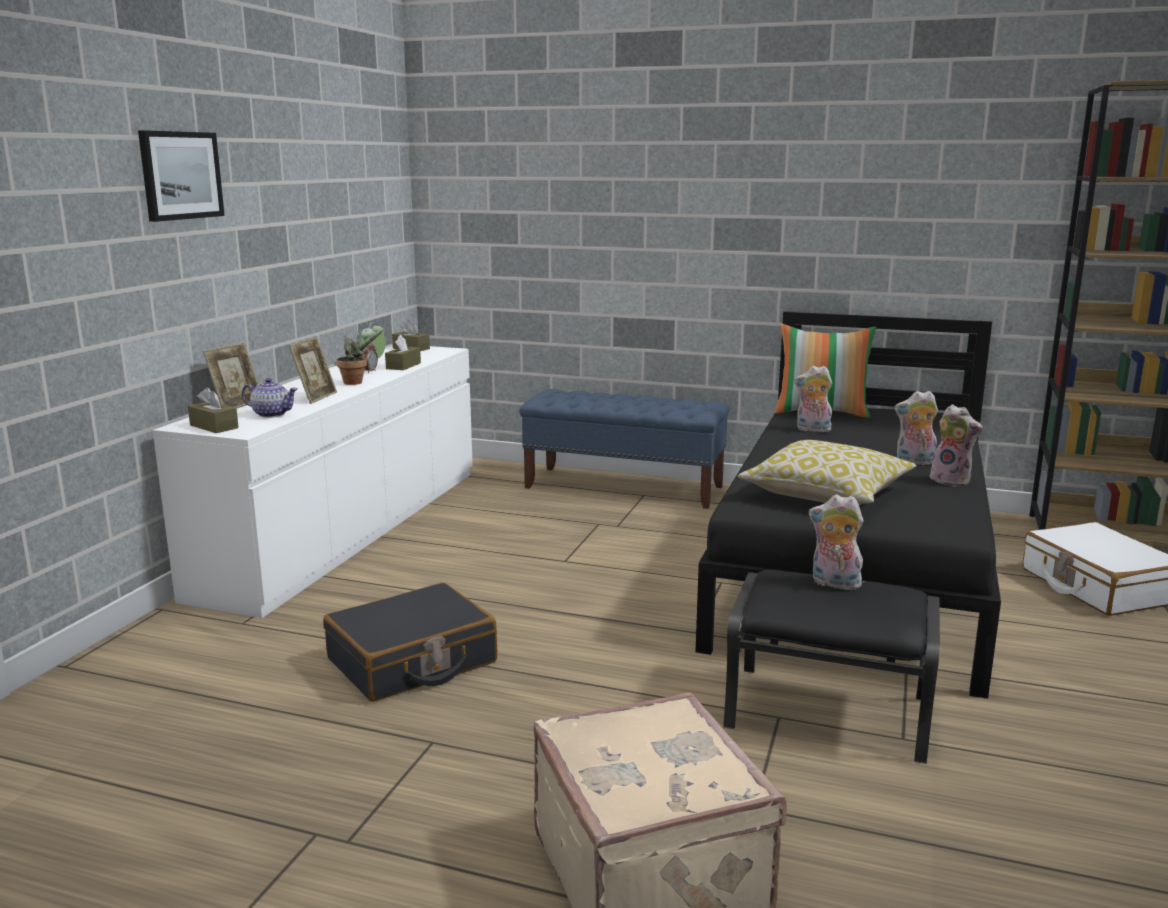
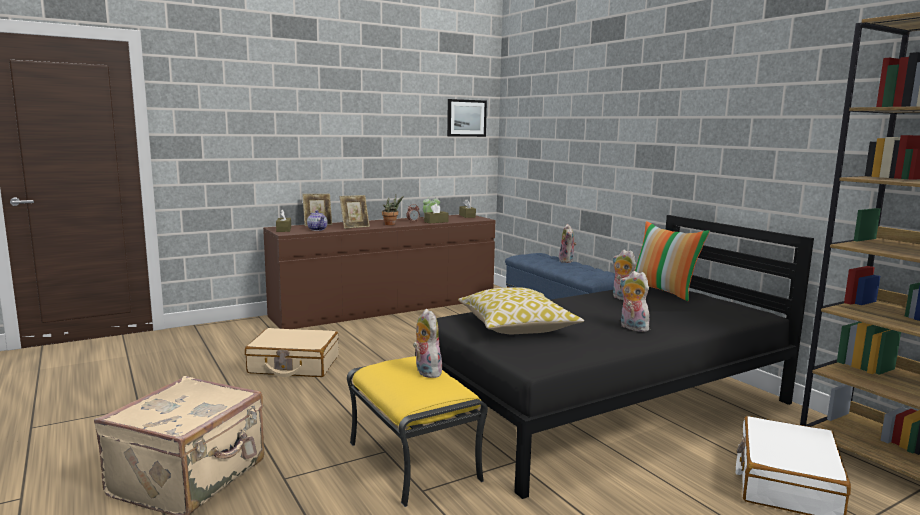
camera: 40 degrees right, 5 degrees down
picture [138,130,225,222] -> picture moved to [447,99,487,137]
white dresser [153,346,473,618] -> brown dresser [263,215,495,329]
black suitcase [323,583,497,702] -> beige suitcase [245,328,339,377]
black ottoman [723,570,940,764] -> yellow ottoman [347,356,488,507]
plush toy [929,404,983,487] -> plush toy moved to [559,224,576,263]

